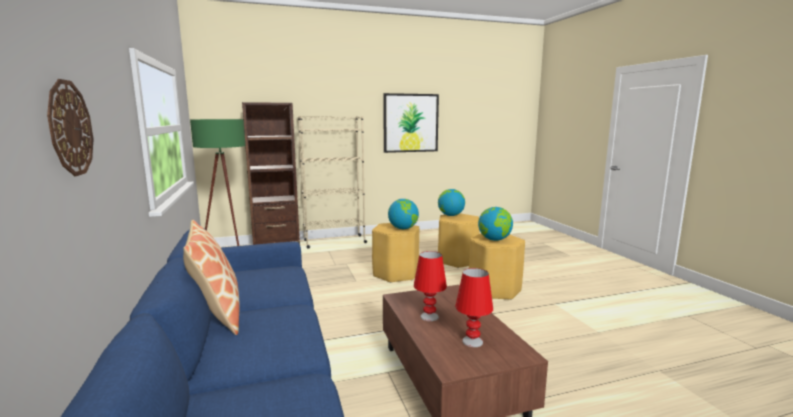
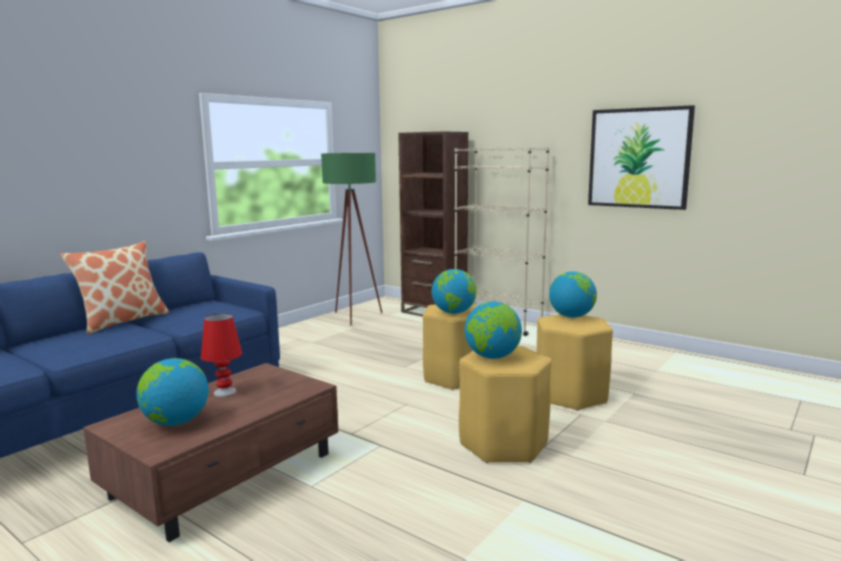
camera: 55 degrees right, 0 degrees up
wall clock [47,79,93,176] -> none
red table lamp [455,268,493,347] -> globe [137,358,209,426]

